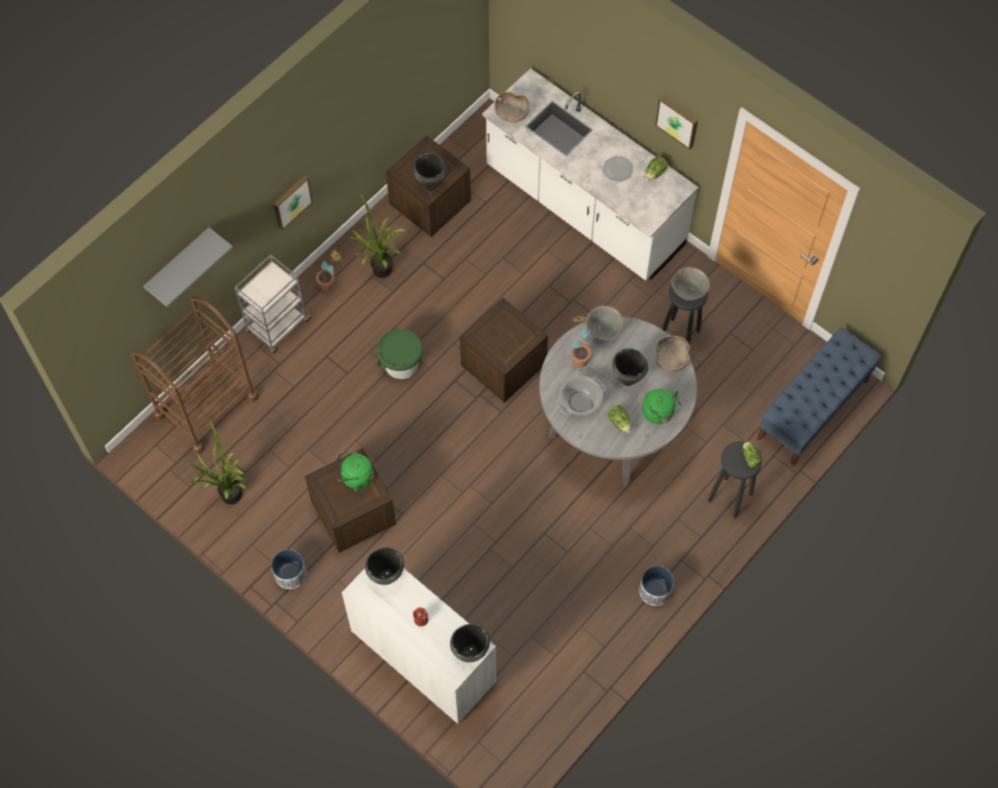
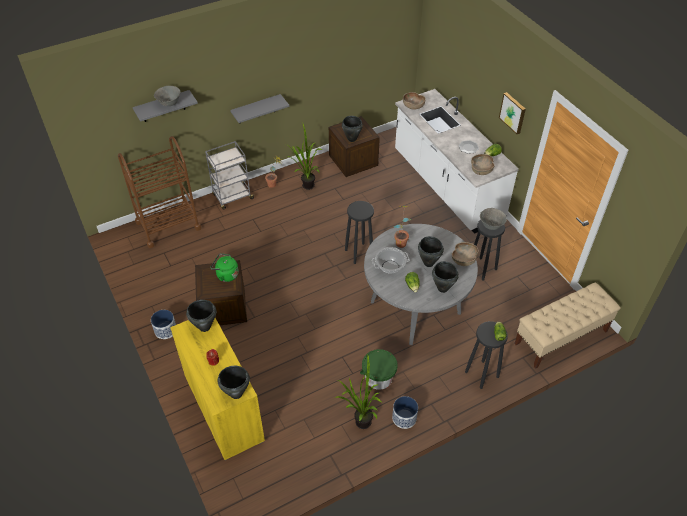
camera: 20 degrees right, 15 degrees down
potted plant [184,422,246,505] -> potted plant moved to [335,354,381,429]
picture [273,175,313,230] -> grey shelf [230,94,289,124]
white cabinet [341,568,496,724] -> yellow cabinet [170,318,265,460]
green bucket [377,329,423,379] -> green bucket moved to [360,349,398,390]
crate [460,298,548,403] -> black stool [345,201,374,264]
grey bowl [586,306,623,340] -> grey bowl moved to [154,86,180,106]
green kettle [642,389,682,424] -> black cooking pot [432,261,459,293]
blue bench [757,327,882,466] -> beige bench [514,282,621,369]
none -> brown bowl [471,154,495,175]

